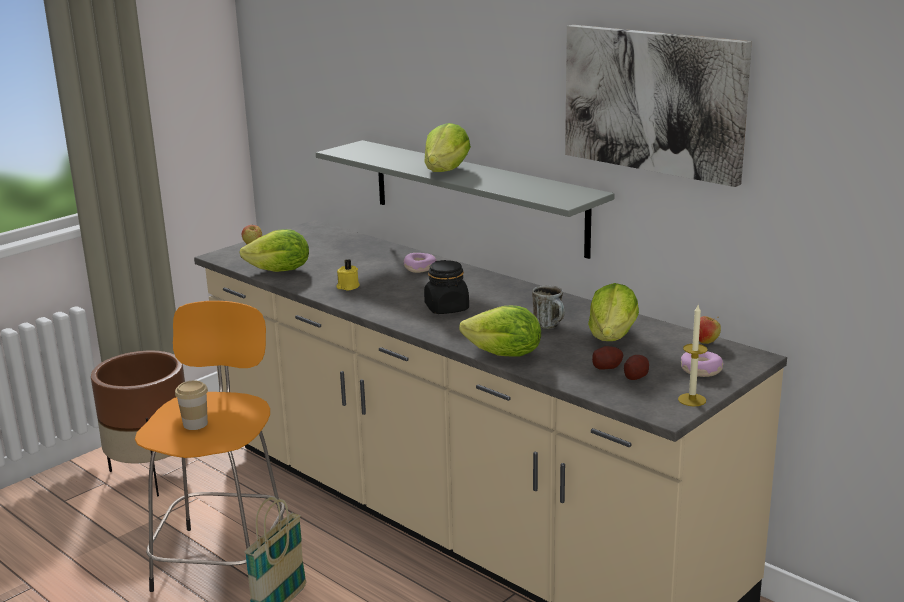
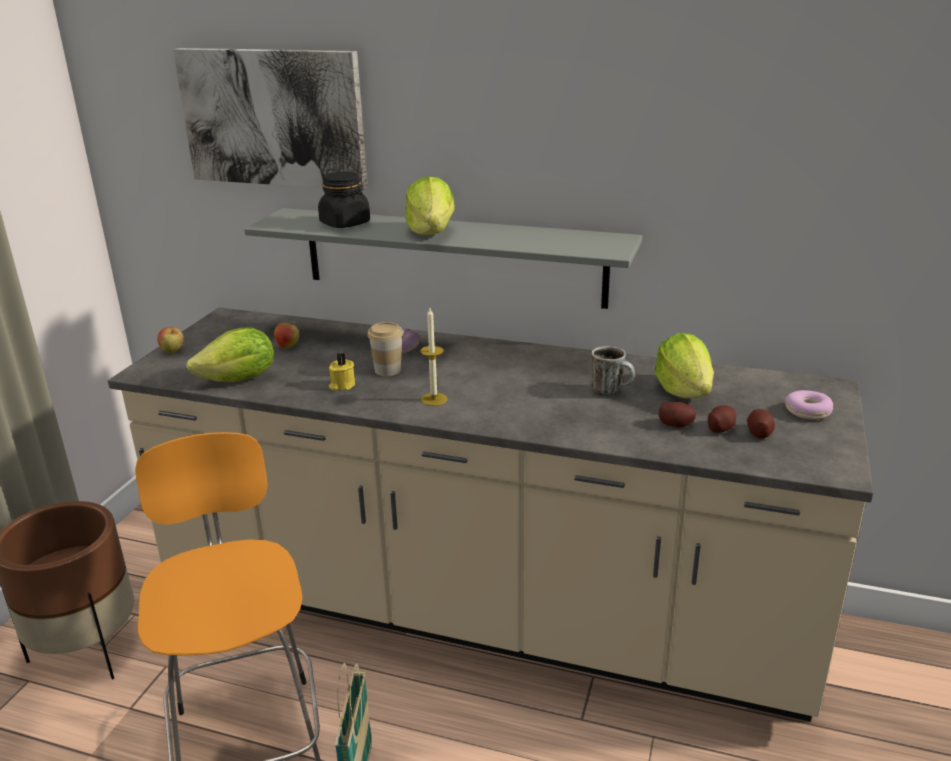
camera: 25 degrees left, 5 degrees up
cup [175,380,208,430] -> cup moved to [367,322,403,376]
black jar [424,260,469,314] -> black jar moved to [318,172,370,228]
lettuce [459,306,541,357] -> none
picture [565,25,752,187] -> picture moved to [173,48,368,191]
candle [678,305,708,406] -> candle moved to [420,308,448,406]
apple [699,316,721,344] -> apple moved to [274,321,299,349]
none -> potato [659,402,696,428]

